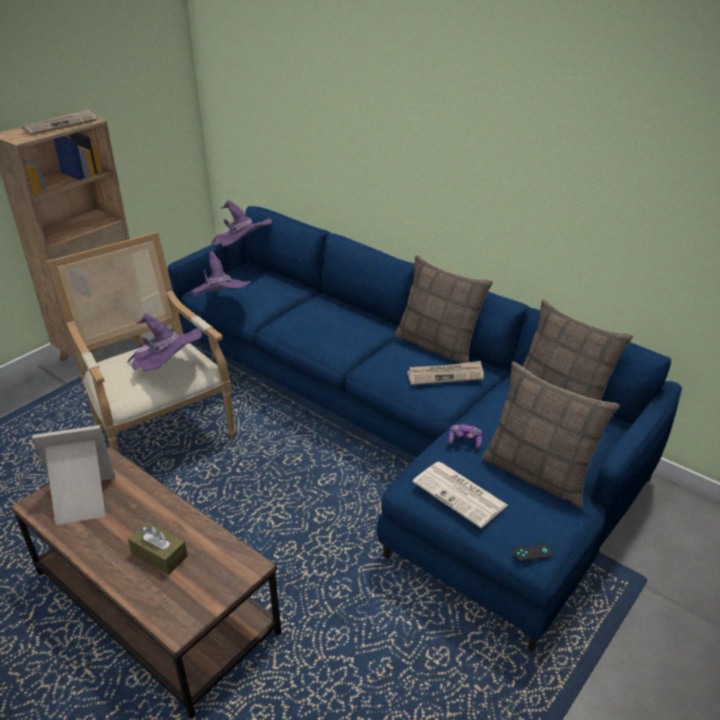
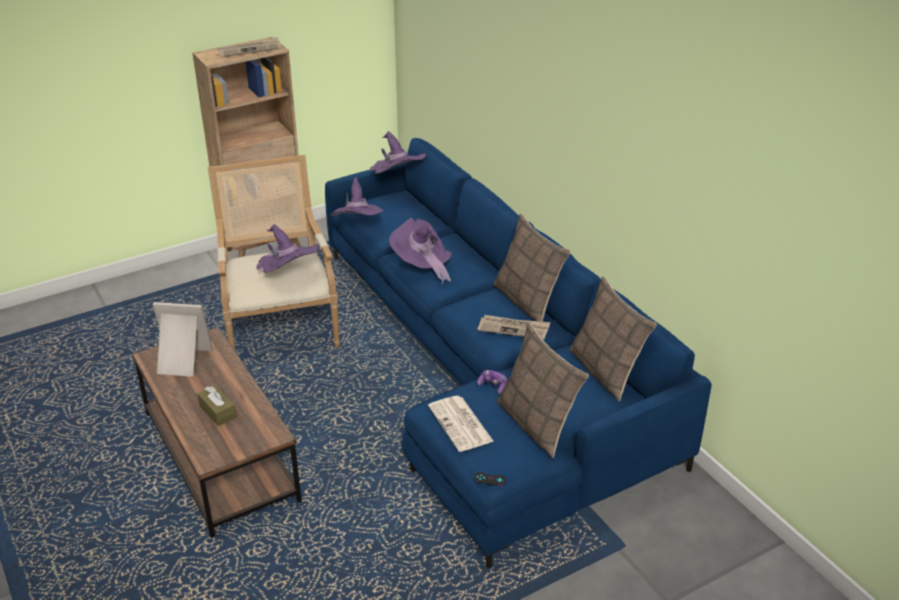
camera: 20 degrees right, 0 degrees up
none -> purple hat [389,218,451,285]

